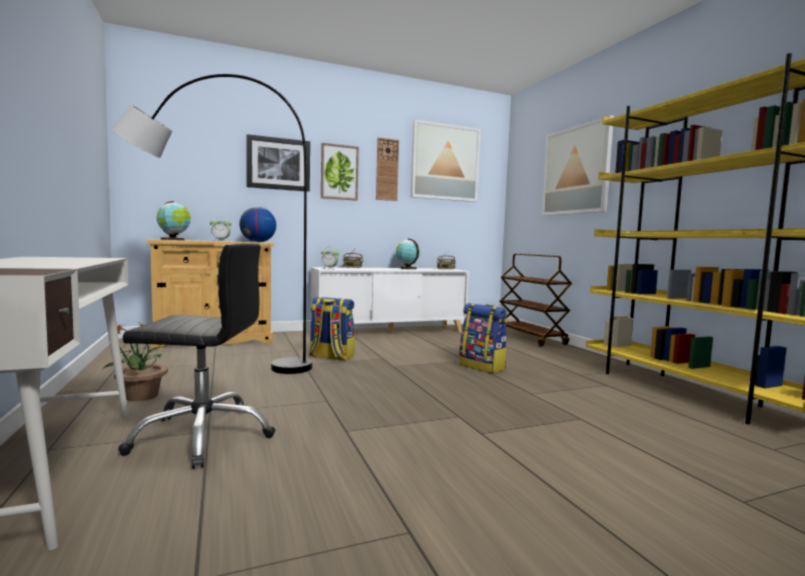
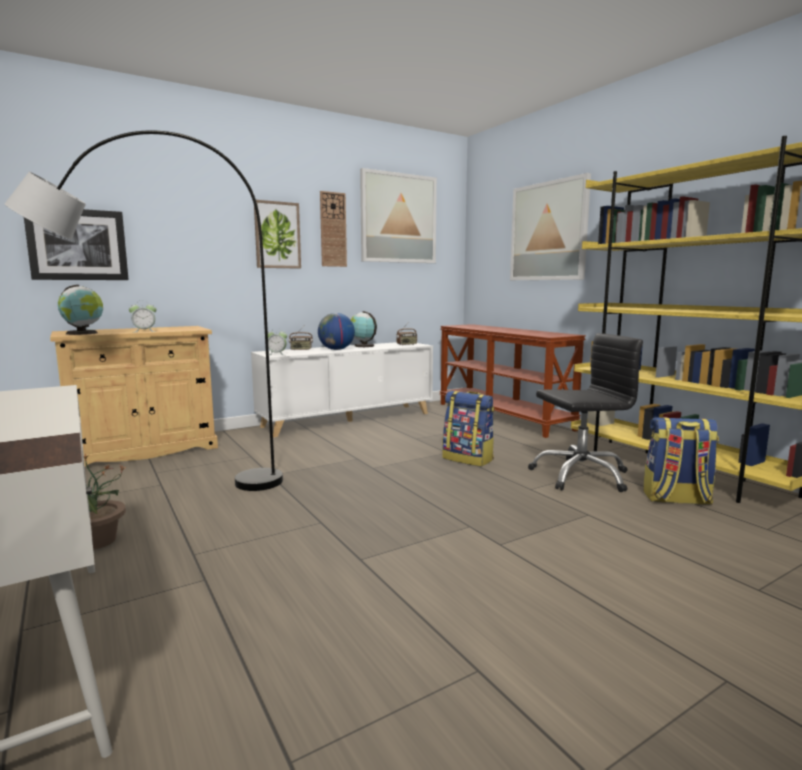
camera: 10 degrees left, 5 degrees up
black office chair [118,243,275,469] -> black office chair moved to [528,333,643,492]
globe [239,207,276,242] -> globe moved to [318,313,355,350]
picture [246,134,310,192] -> picture moved to [24,209,129,280]
backpack [309,297,355,360] -> backpack moved to [644,417,719,505]
brown cart [499,254,572,347] -> brown console table [440,324,586,438]

